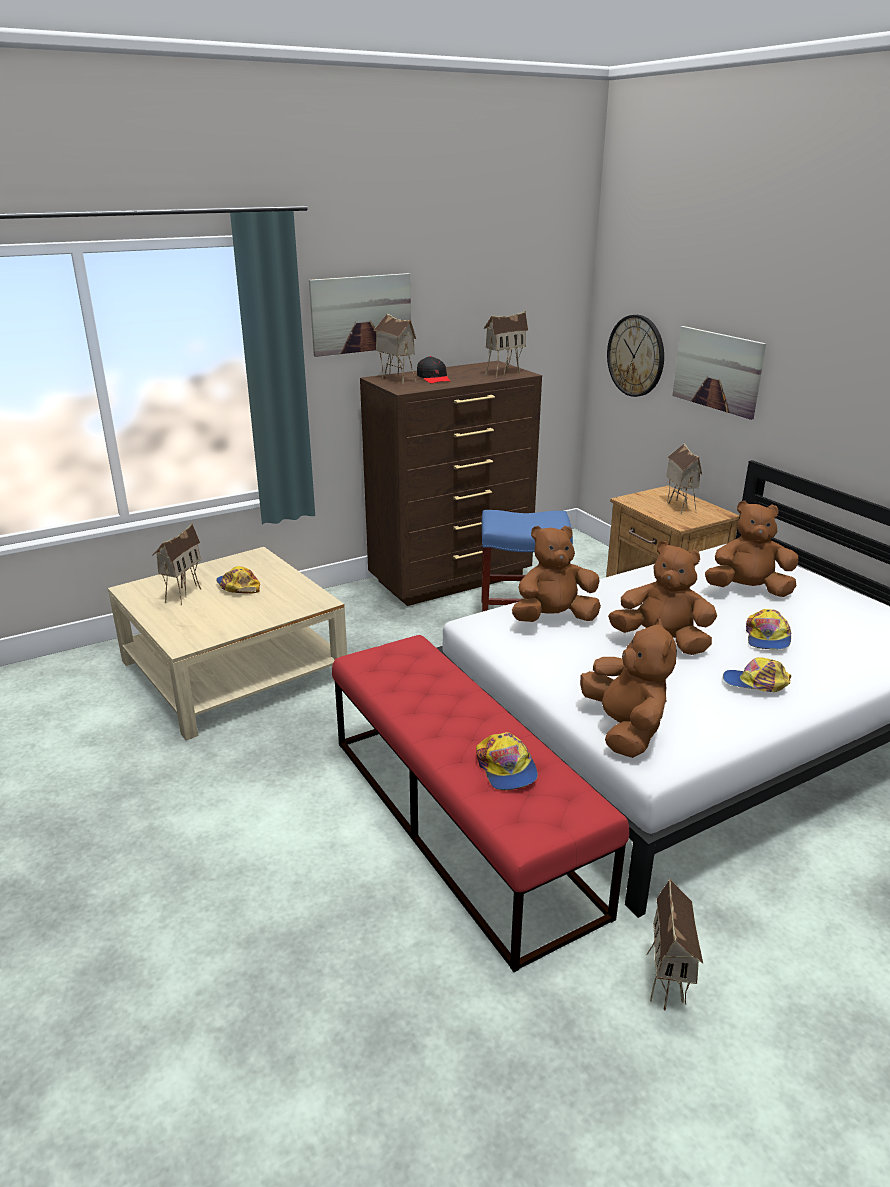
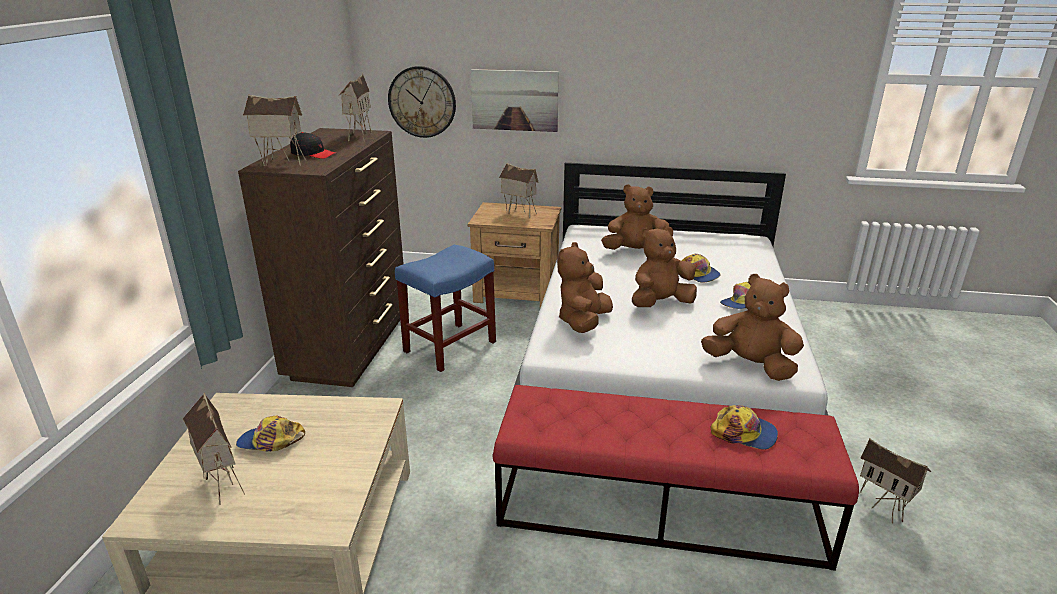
camera: 50 degrees left, 0 degrees up
picture [309,273,411,357] -> none
brown plush toy [705,501,799,597] -> brown plush toy turned 45 degrees clockwise [601,184,670,250]

